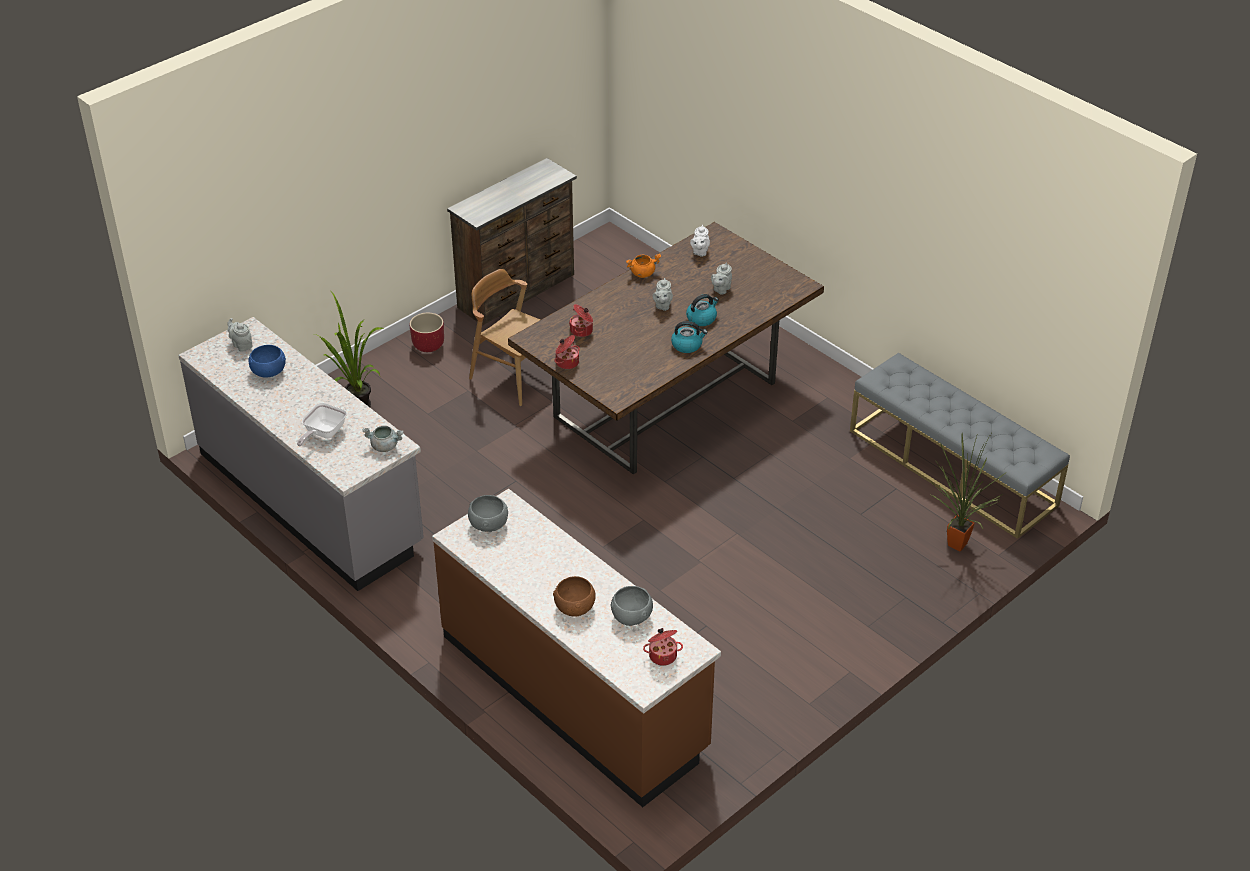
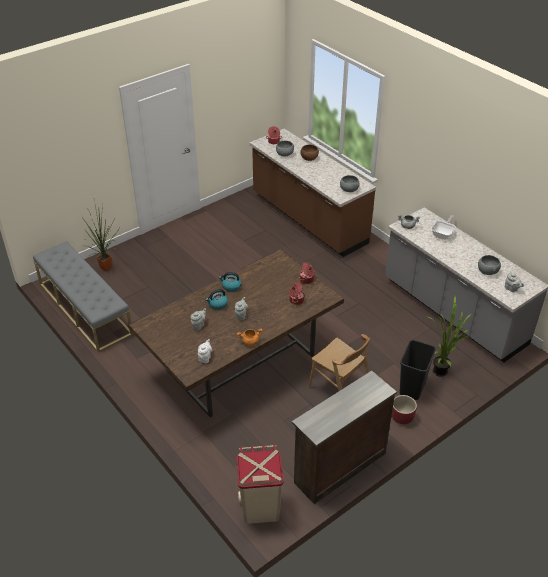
camera: 175 degrees left, 0 degrees up
blue bowl [249,345,286,378] -> grey bowl [478,255,501,275]
none -> beige trash can [236,445,284,524]
none -> black trash can [399,340,436,400]

